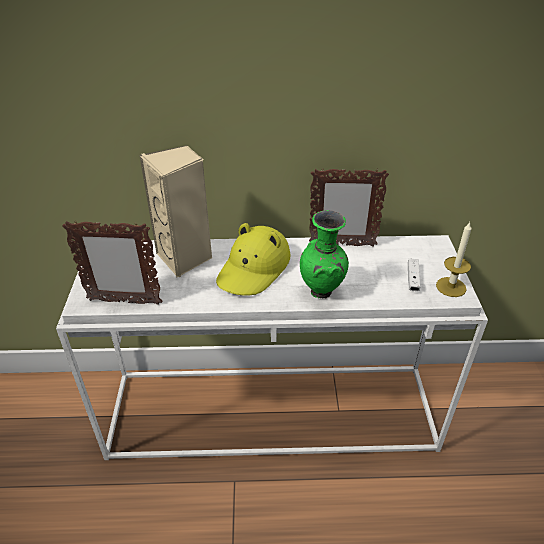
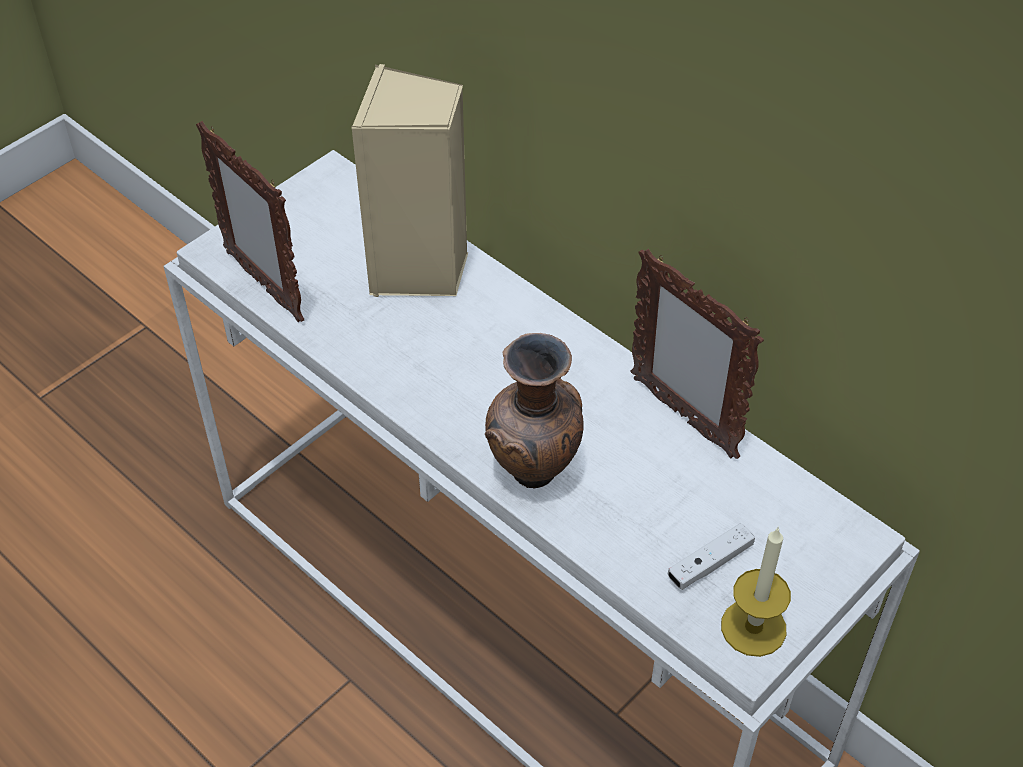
camera: 45 degrees right, 10 degrees up
yellow hat [216,223,291,296] -> none
green vase [300,210,349,299] -> brown vase [485,333,584,489]

